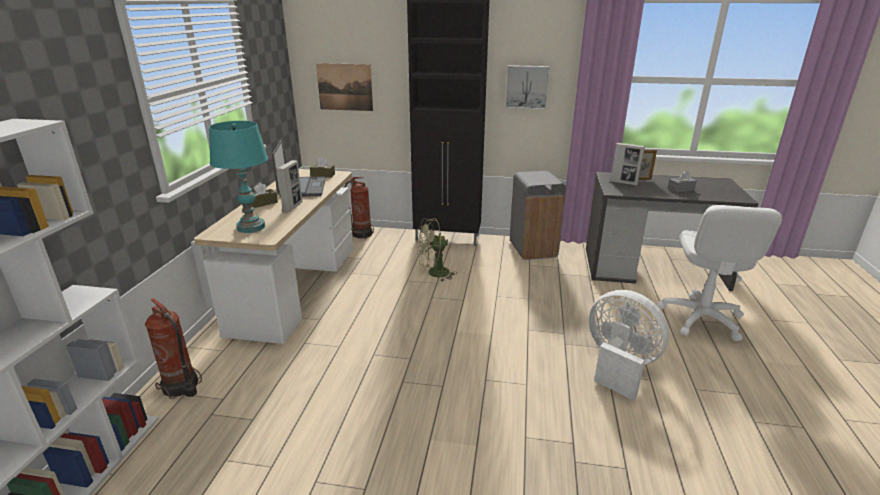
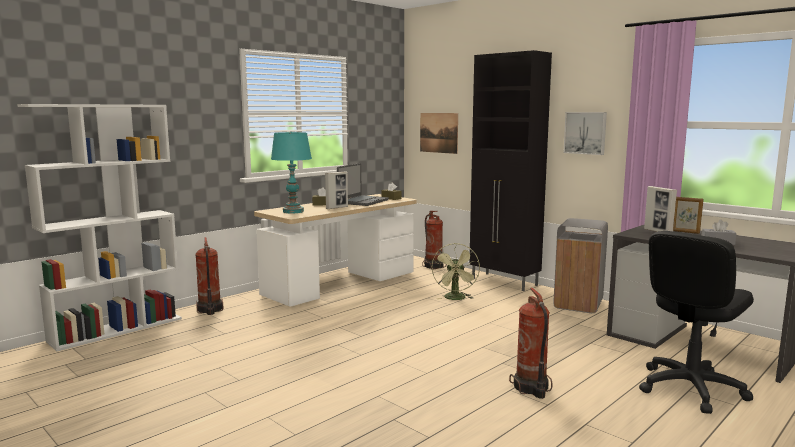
camera: 35 degrees right, 15 degrees down
green fan [417,218,455,282] -> green fan turned 105 degrees counterclockwise [432,243,480,300]
white fan [589,290,669,400] -> fire extinguisher [509,288,552,399]
white office chair [656,205,783,342] -> black office chair [639,231,754,414]

